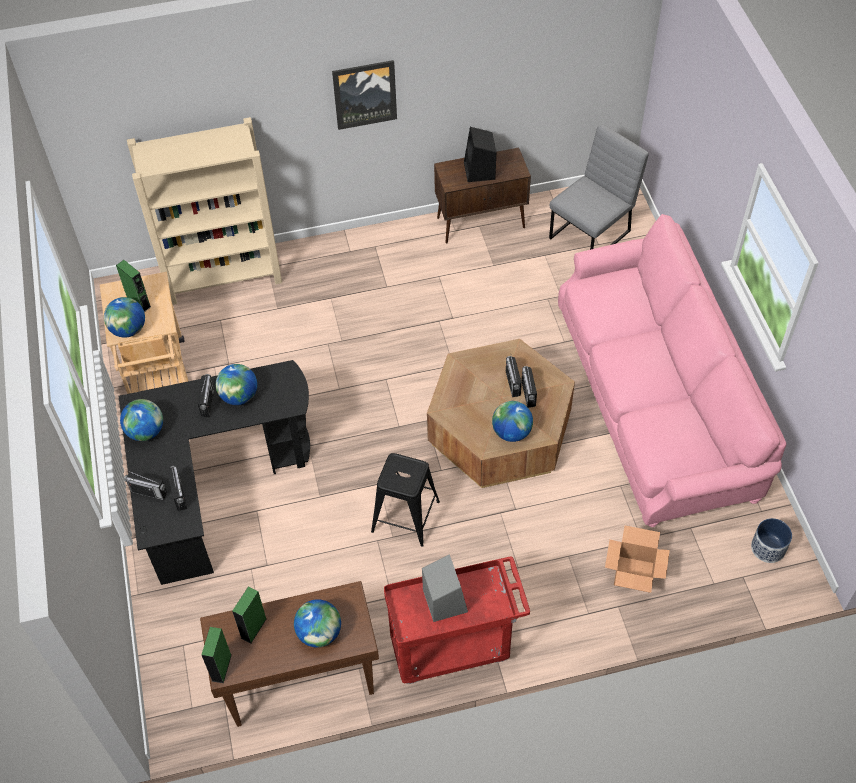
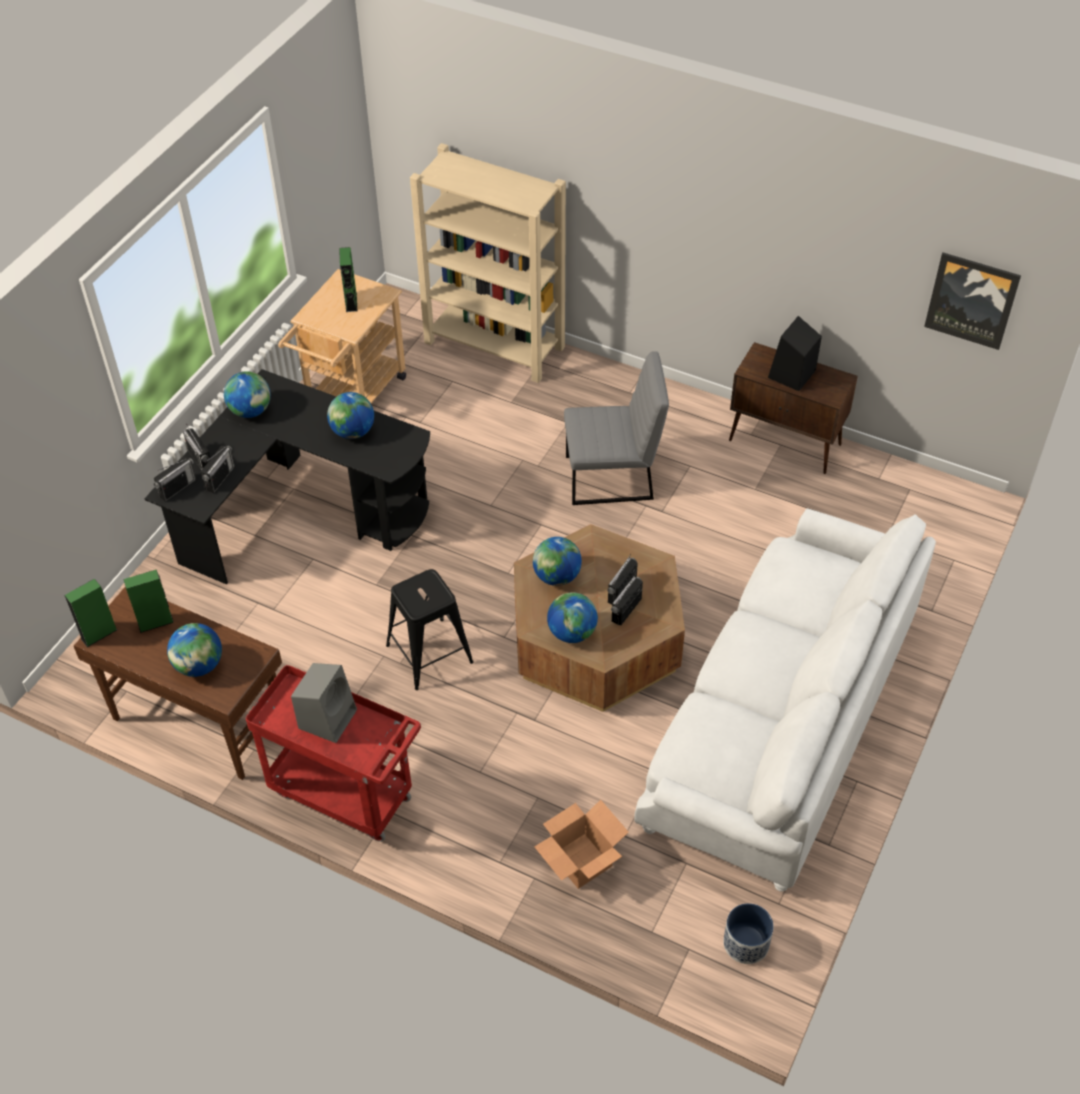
camera: 40 degrees right, 5 degrees down
globe [104,297,145,338] -> globe moved to [533,537,582,586]
radio [197,374,214,417] -> radio moved to [153,457,196,502]
picture [332,60,397,130] -> picture moved to [924,253,1021,350]
grey chair [549,124,649,250] -> grey chair moved to [564,352,669,505]
pink sofa [558,214,786,527] -> white sofa [634,509,936,892]

